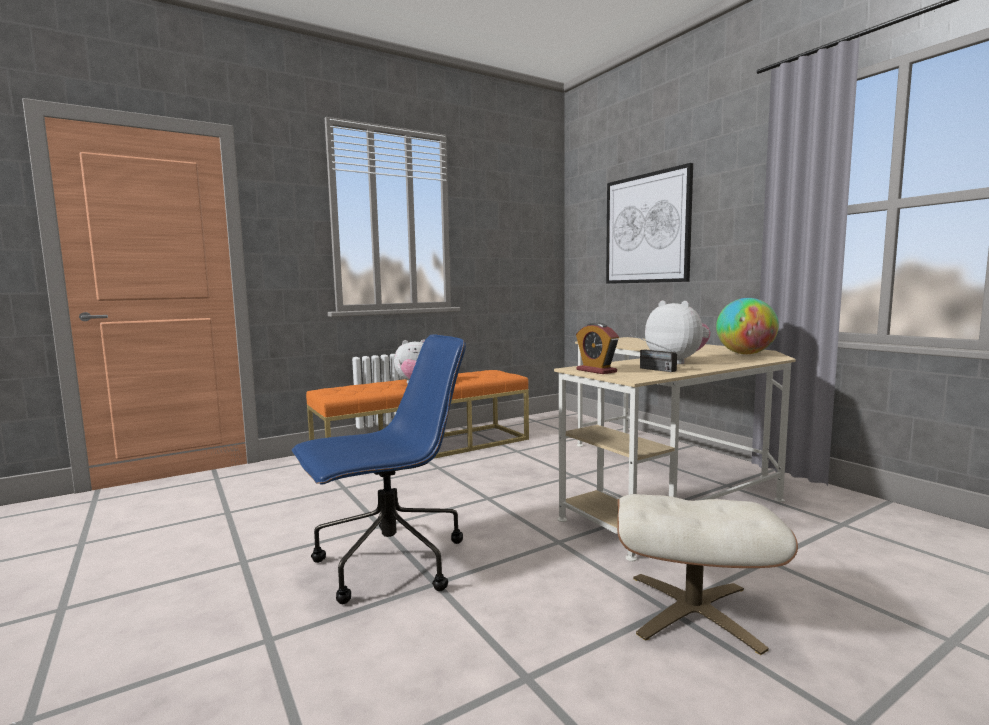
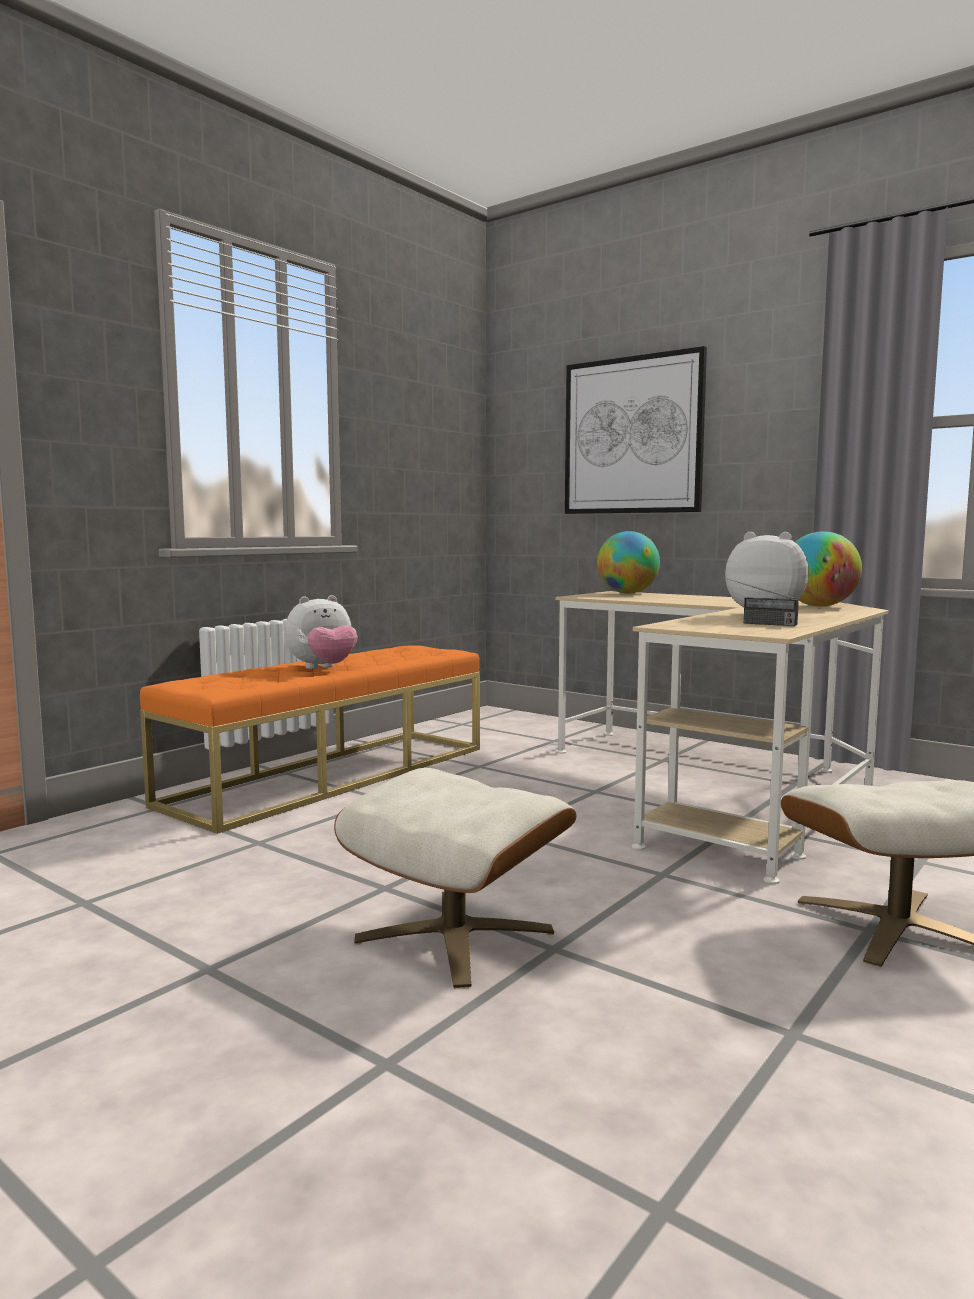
camera: 20 degrees left, 0 degrees up
blue office chair [292,334,466,604] -> beige ottoman [334,768,577,988]
alarm clock [576,323,619,374] -> none
none -> globe [597,531,660,594]

